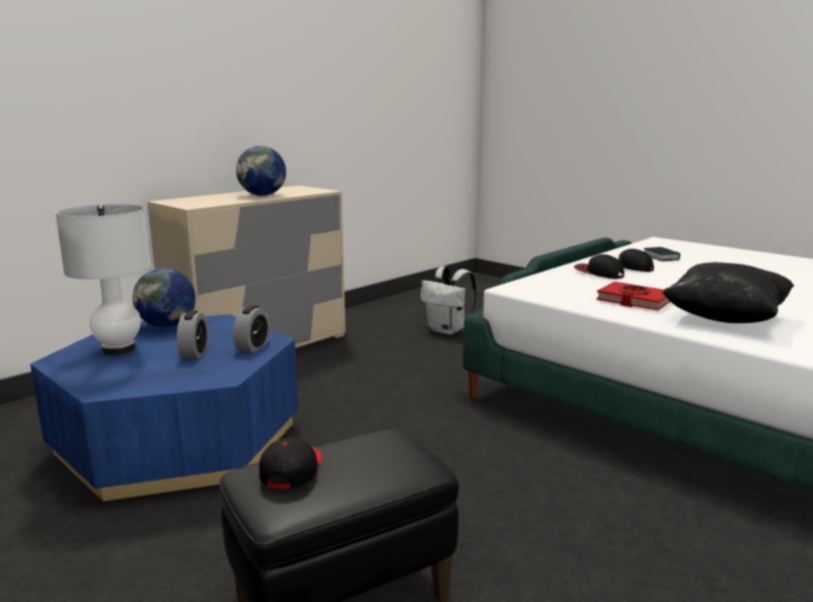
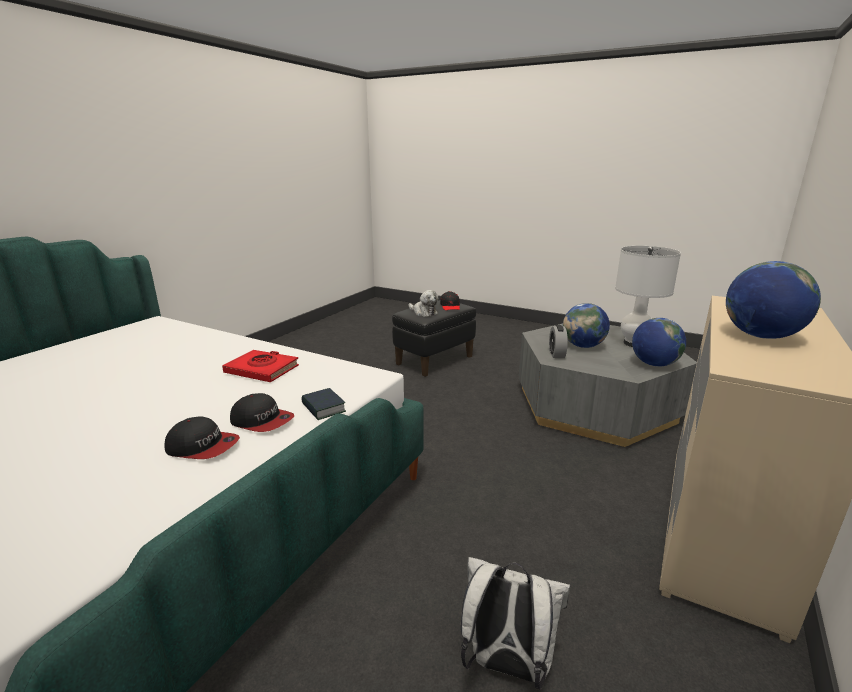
camera: 165 degrees right, 5 degrees up
blue coffee table [30,314,298,501] -> grey coffee table [519,323,697,447]
alarm clock [177,311,209,359] -> globe [563,303,610,348]
book [644,247,680,261] -> book moved to [302,388,346,420]
black pillow [663,262,794,323] -> none
none -> plush toy [408,290,439,317]

